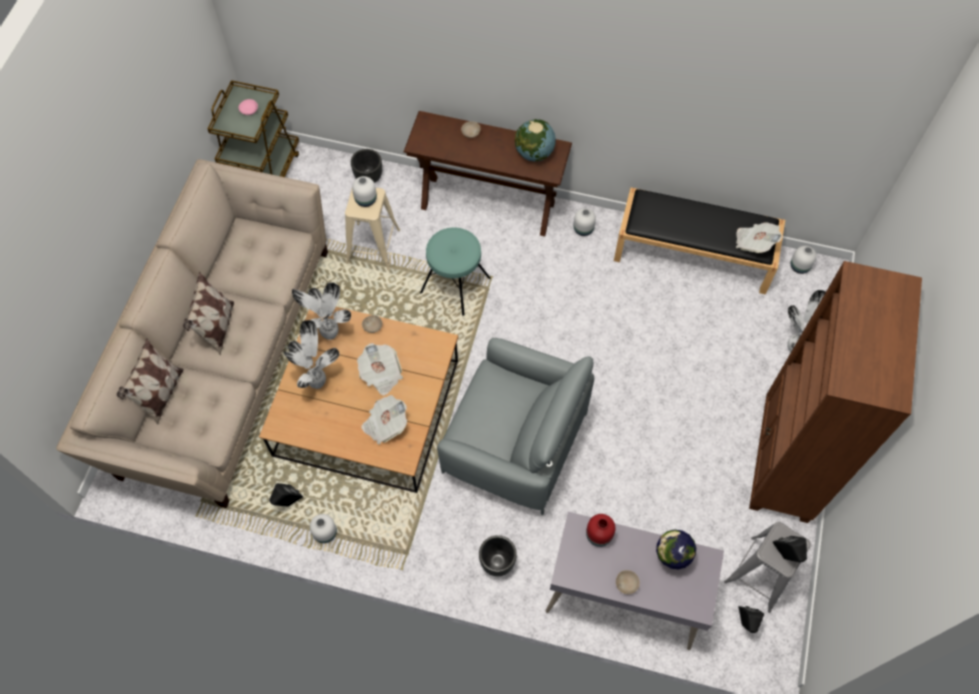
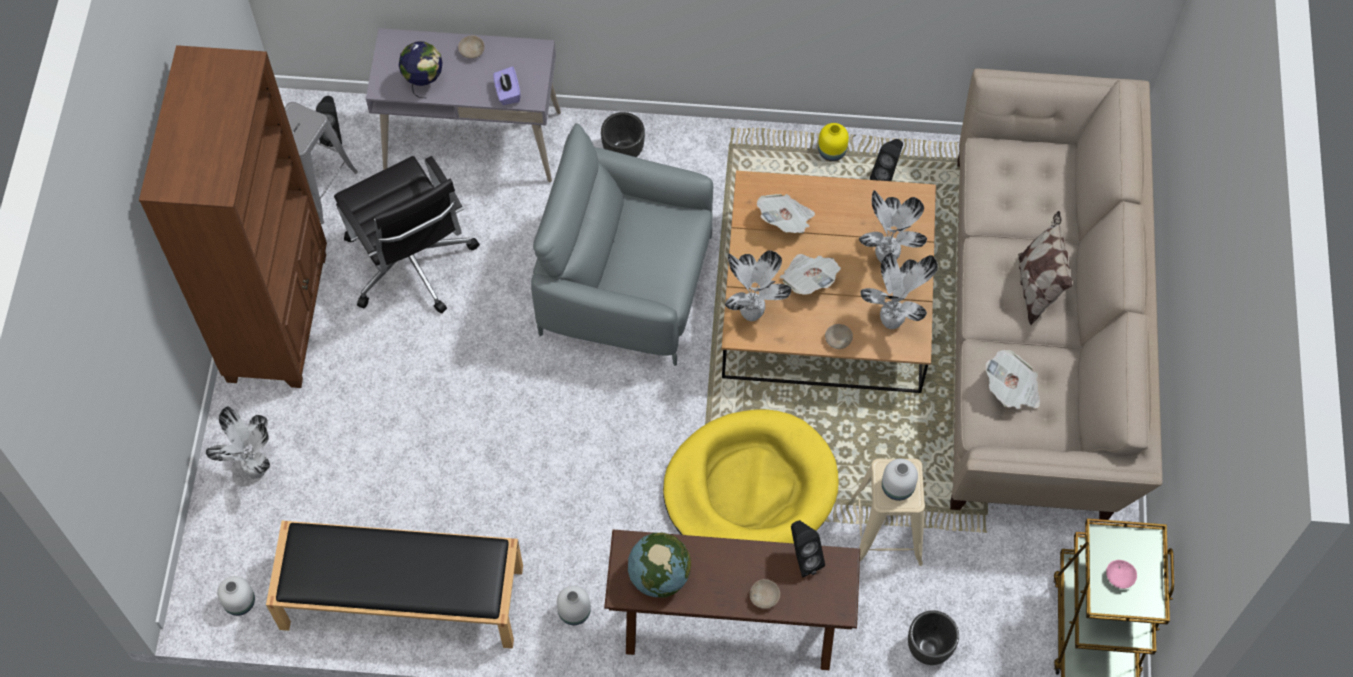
camera: 170 degrees right, 0 degrees up
pillow [117,338,184,425] -> none
white vase [310,514,337,543] -> yellow vase [818,123,849,161]
turquoise stool [420,227,490,316] -> yellow dog bed [663,410,839,543]
red vase [586,514,616,547] -> purple tissue box [493,66,521,105]
newspaper [736,222,782,253] -> newspaper moved to [985,350,1040,410]
black speaker [773,536,807,563] -> black speaker moved to [791,520,825,577]
none -> black office chair [334,156,480,313]
none -> potted plant [725,250,792,321]

